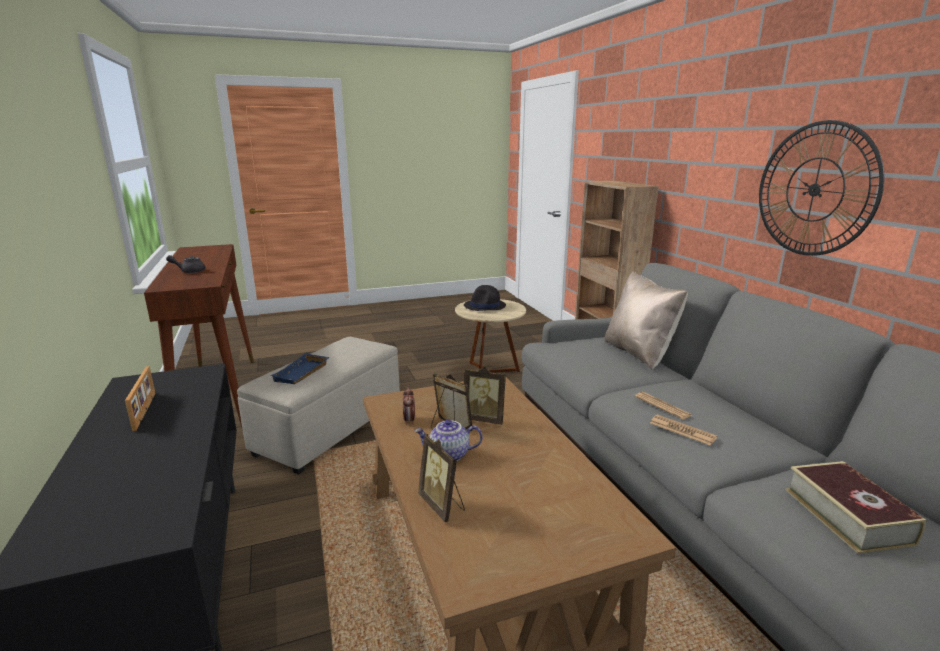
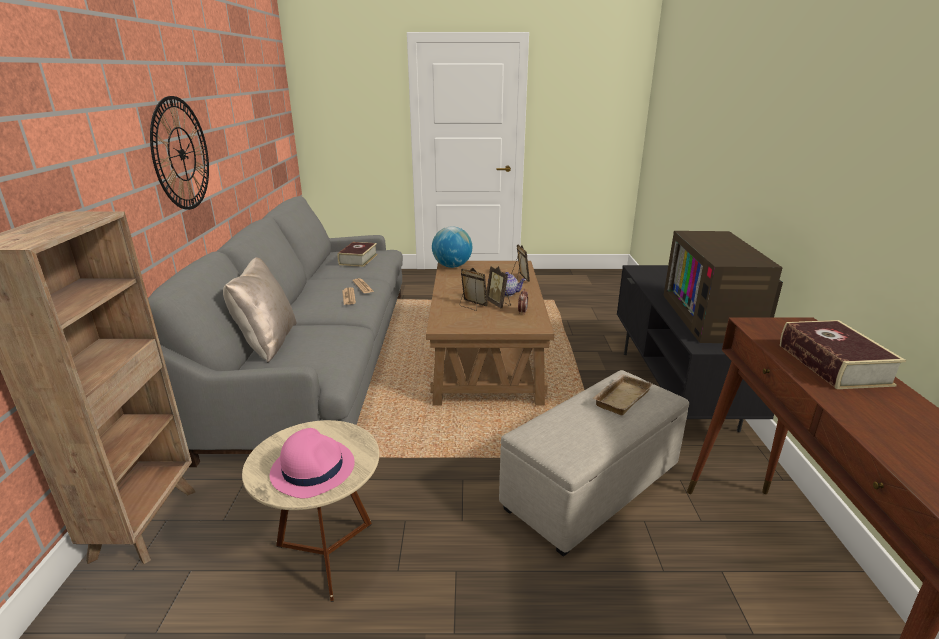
camera: 160 degrees left, 5 degrees up
picture frame [125,366,156,431] -> television [663,231,783,343]
grey teapot [166,255,205,273] -> book [780,320,906,389]
blue tray [270,353,330,384] -> beige tray [592,374,652,416]
black hat [464,285,506,311] -> pink hat [270,428,355,498]
none -> globe [432,226,472,268]

